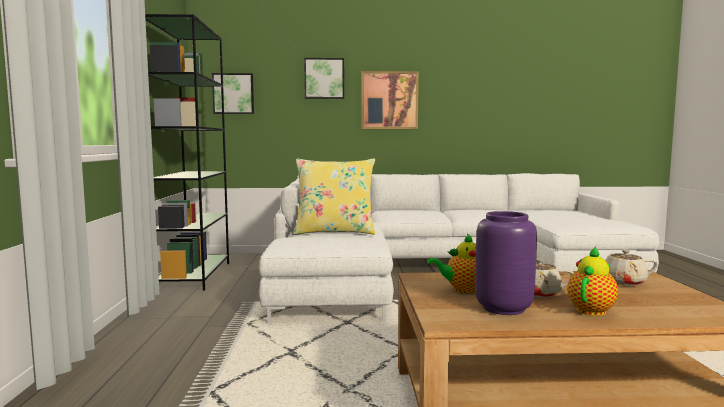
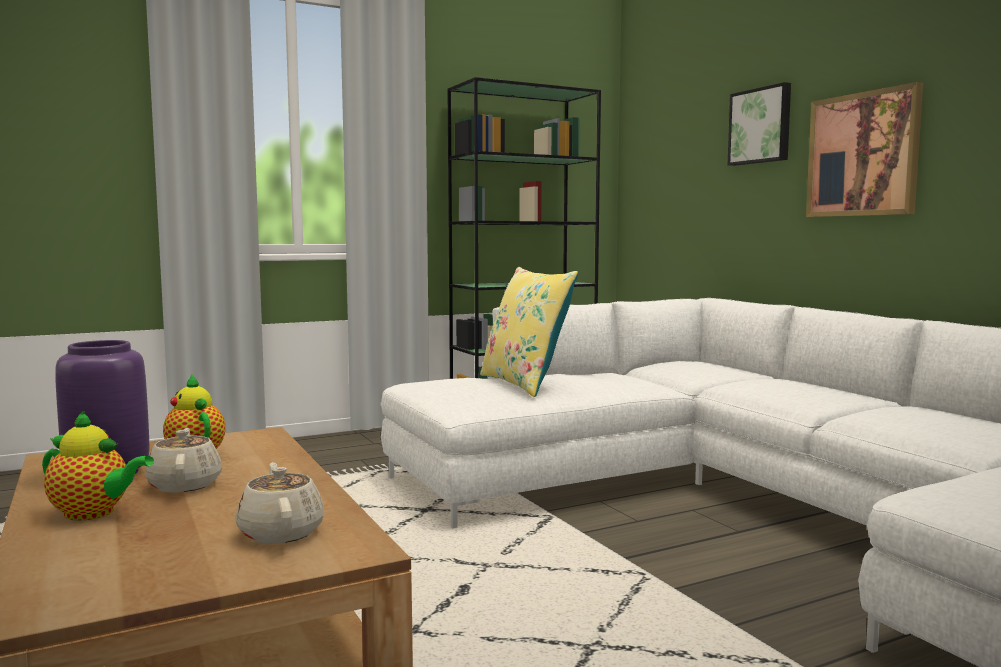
camera: 65 degrees right, 0 degrees up
picture [212,73,254,114] -> none

